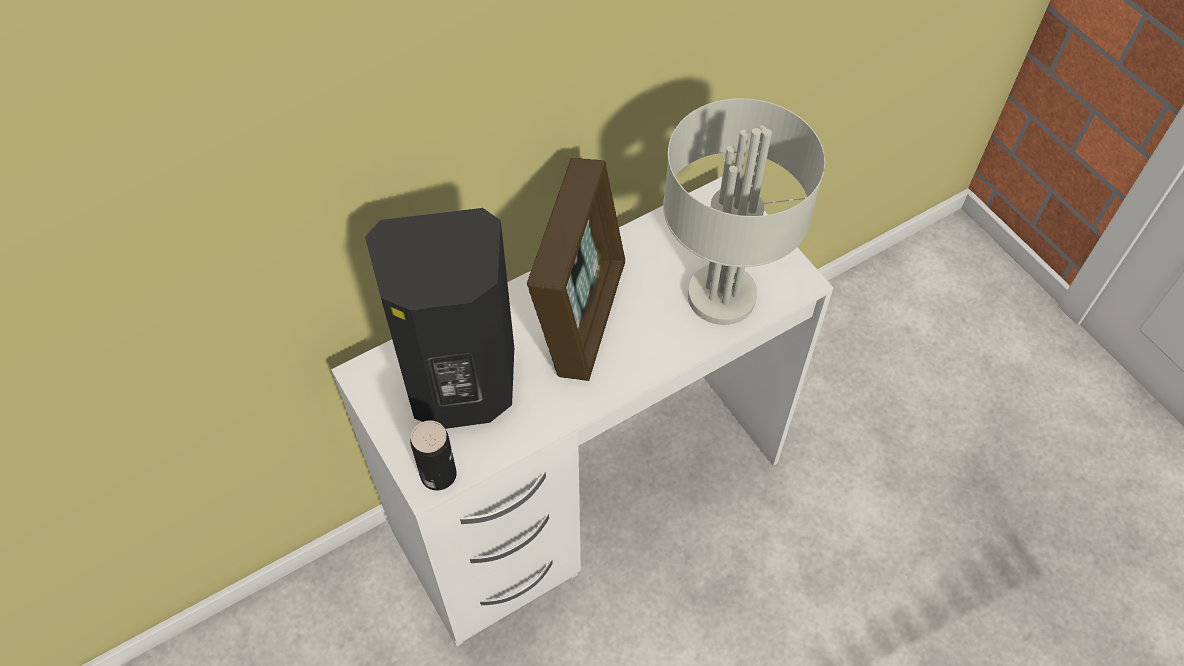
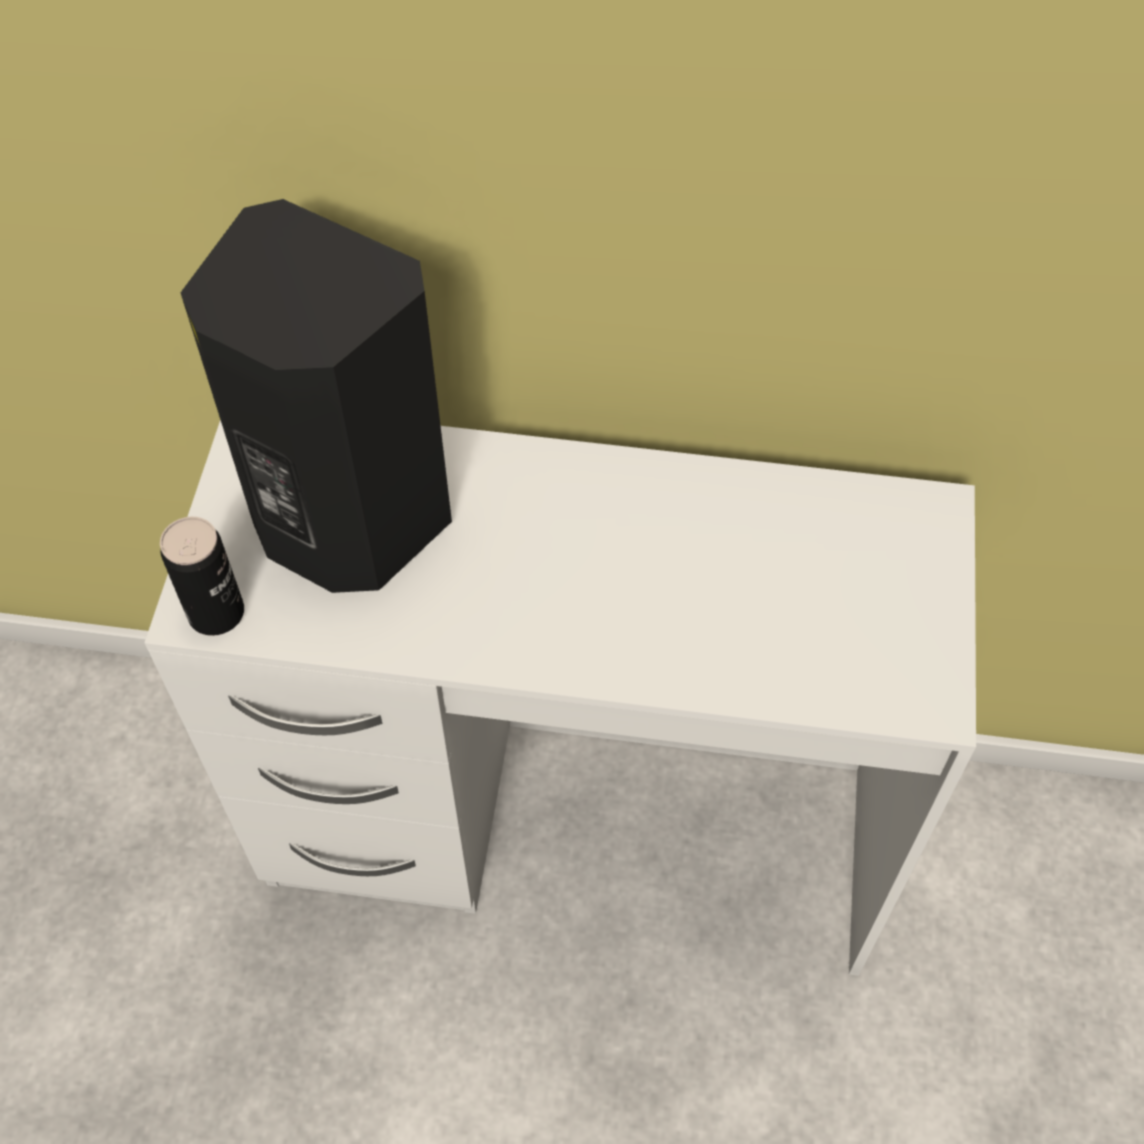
camera: 40 degrees right, 0 degrees up
picture frame [527,158,625,381] -> none
grey table lamp [663,98,825,325] -> none

